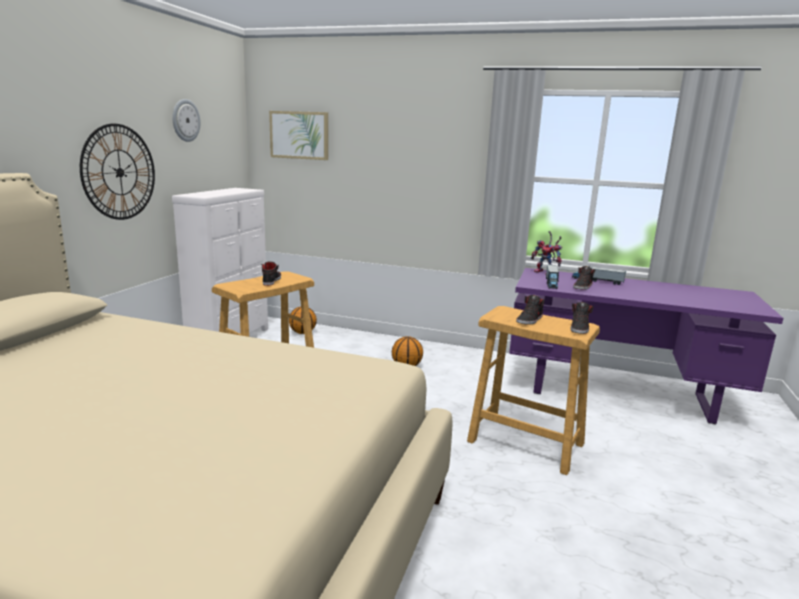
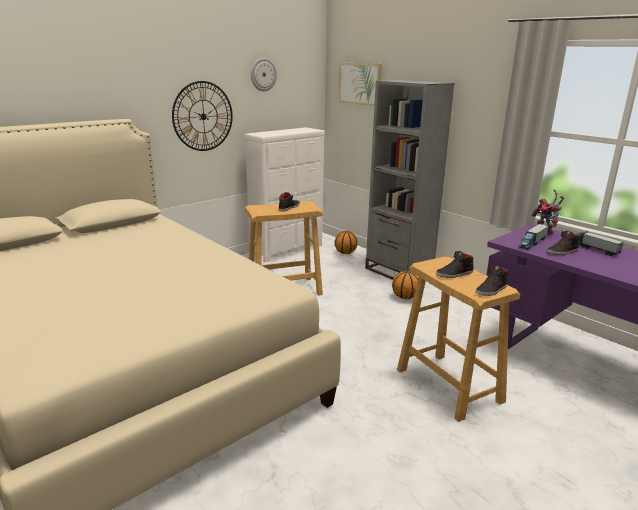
camera: 30 degrees right, 5 degrees up
none -> grey bookcase [365,80,455,280]

